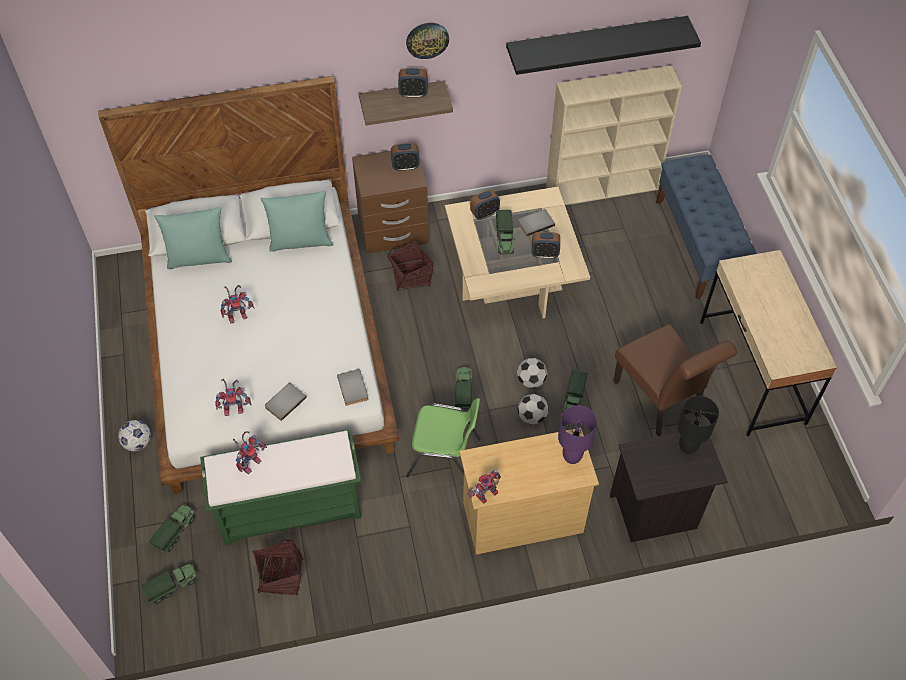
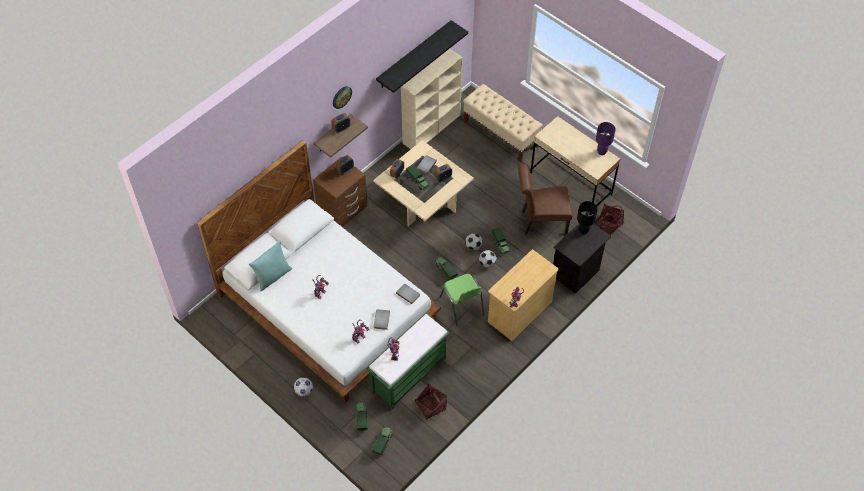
camera: 35 degrees left, 0 degrees up
turquoise pillow [260,191,333,252] -> none
basket [387,240,434,291] -> basket moved to [595,204,624,236]
green chair [406,398,481,477] -> green chair turned 90 degrees clockwise [439,274,484,326]
purple table lamp [558,406,597,464] -> purple table lamp moved to [596,122,616,155]
brown chair [614,324,737,436] -> brown chair turned 150 degrees clockwise [518,164,572,235]
blue bench [656,155,757,299] -> beige bench [463,84,543,162]

